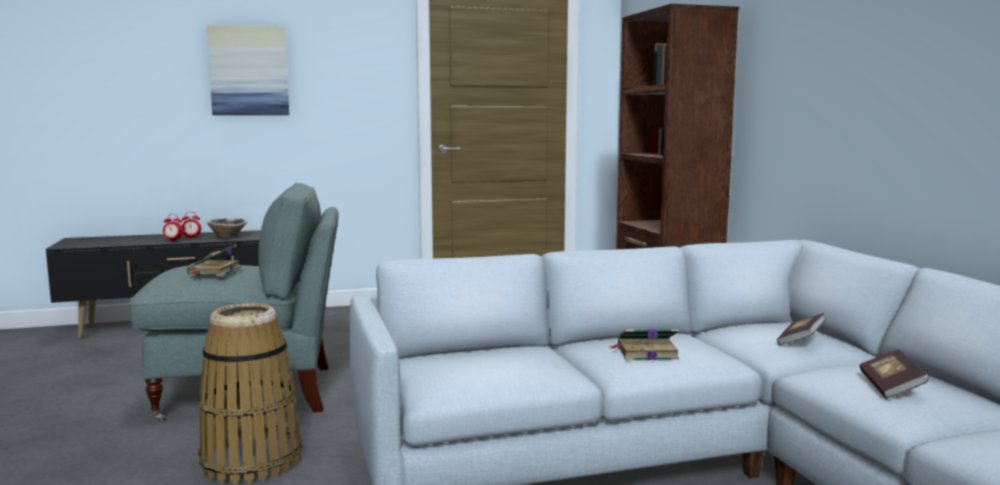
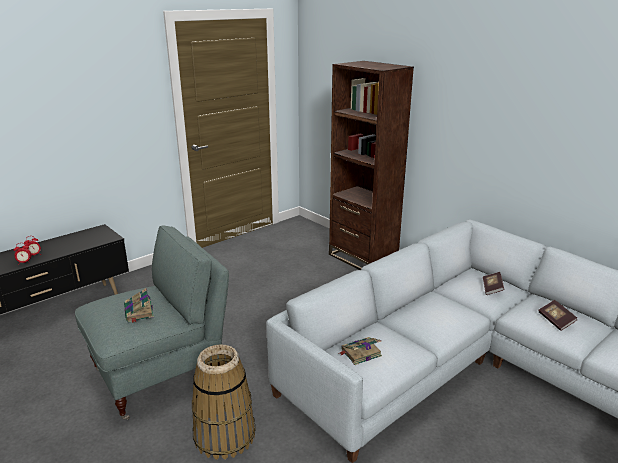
camera: 25 degrees left, 15 degrees up
picture [207,25,289,115] -> none
bowl [207,218,247,238] -> none
book [609,329,679,360] -> book moved to [339,337,382,365]

